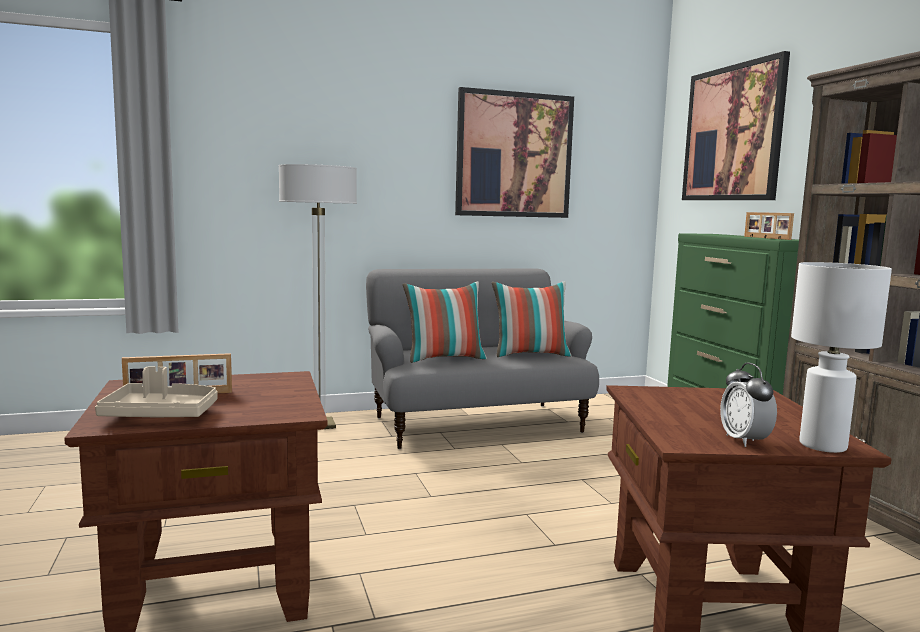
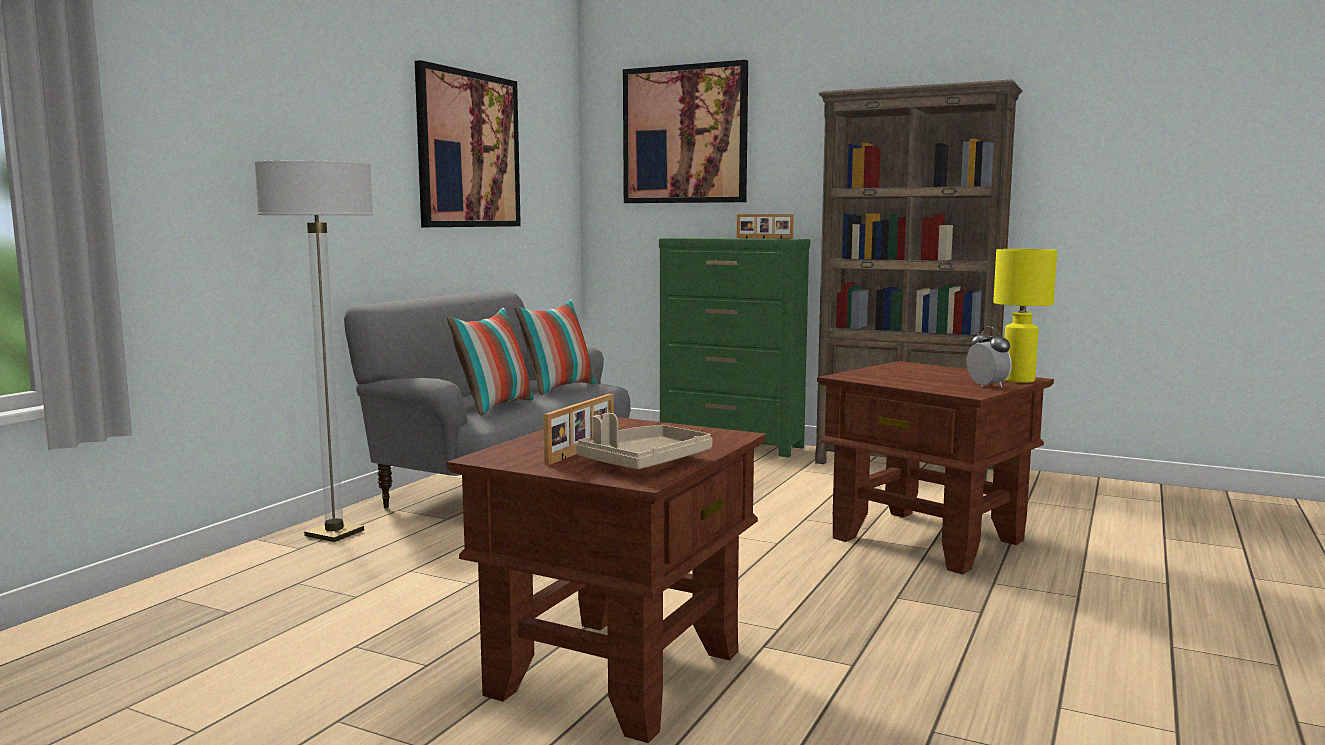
camera: 45 degrees left, 0 degrees up
alarm clock [720,363,777,447] -> alarm clock turned 150 degrees counterclockwise [966,327,1012,388]
white table lamp [791,262,892,453] -> yellow table lamp [993,249,1057,383]

